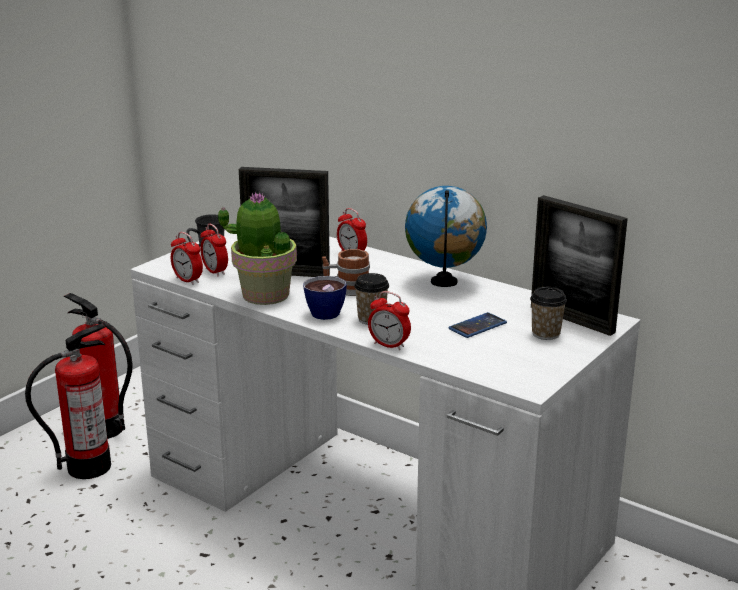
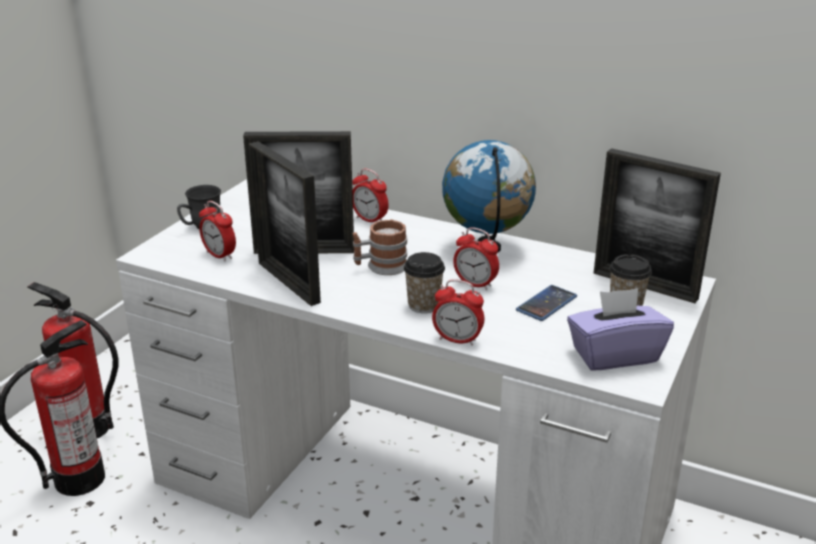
camera: 10 degrees left, 5 degrees up
alarm clock [171,232,203,285] -> alarm clock moved to [453,227,499,290]
potted plant [218,191,297,305] -> picture frame [249,141,321,306]
cup [303,276,347,320] -> none
none -> purple tissue box [567,288,674,371]

